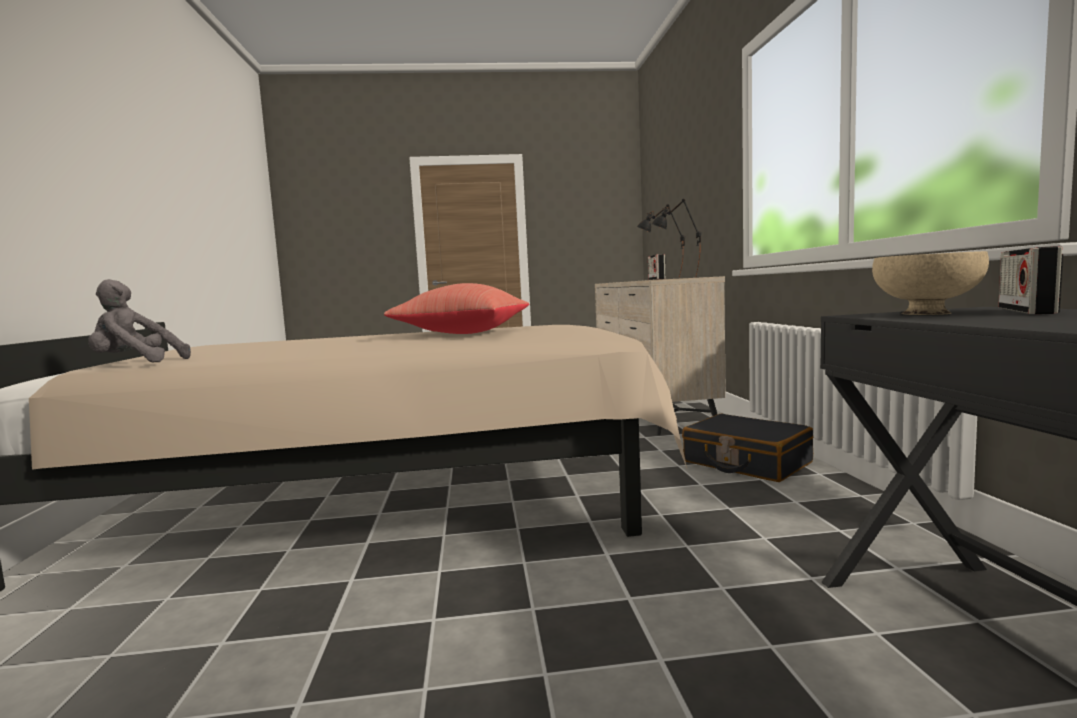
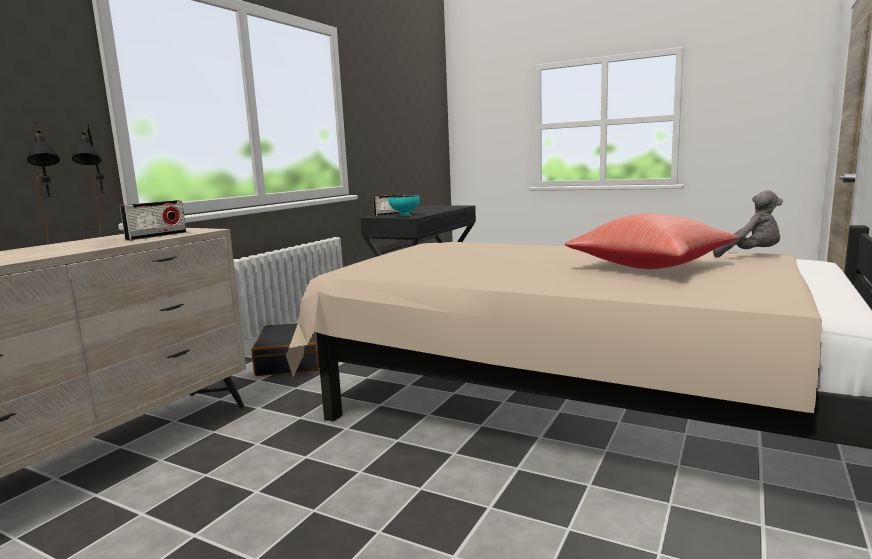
camera: 145 degrees left, 5 degrees up
red pillow [384,283,529,334] -> red pillow moved to [565,213,738,269]
beige bowl [872,251,989,315] -> turquoise bowl [388,195,420,216]

